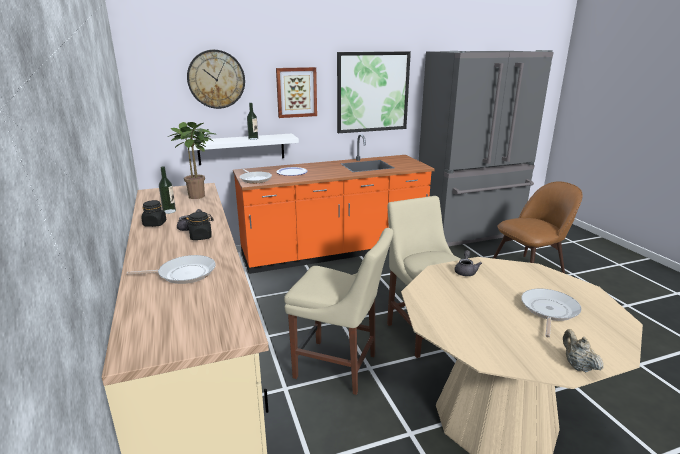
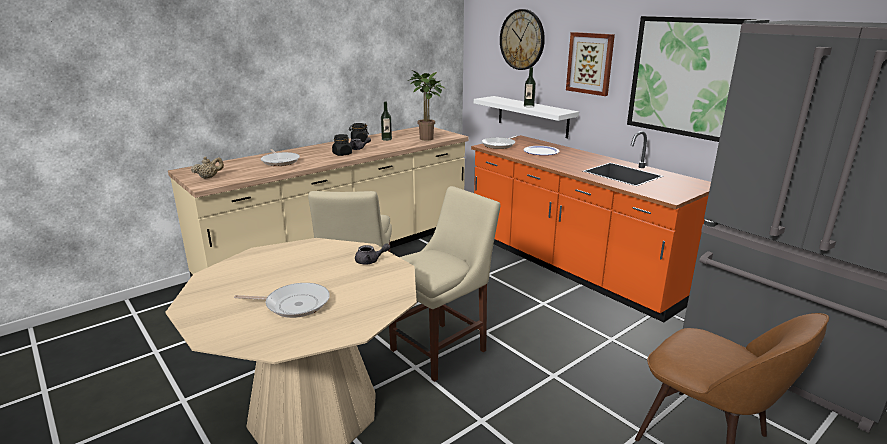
camera: 70 degrees right, 0 degrees up
beige teapot [563,329,604,372] -> beige teapot moved to [191,156,224,179]

